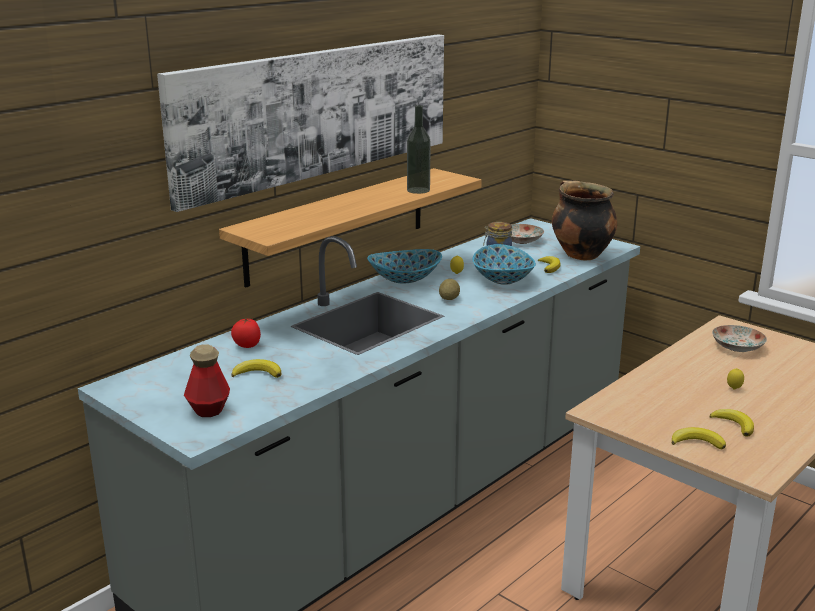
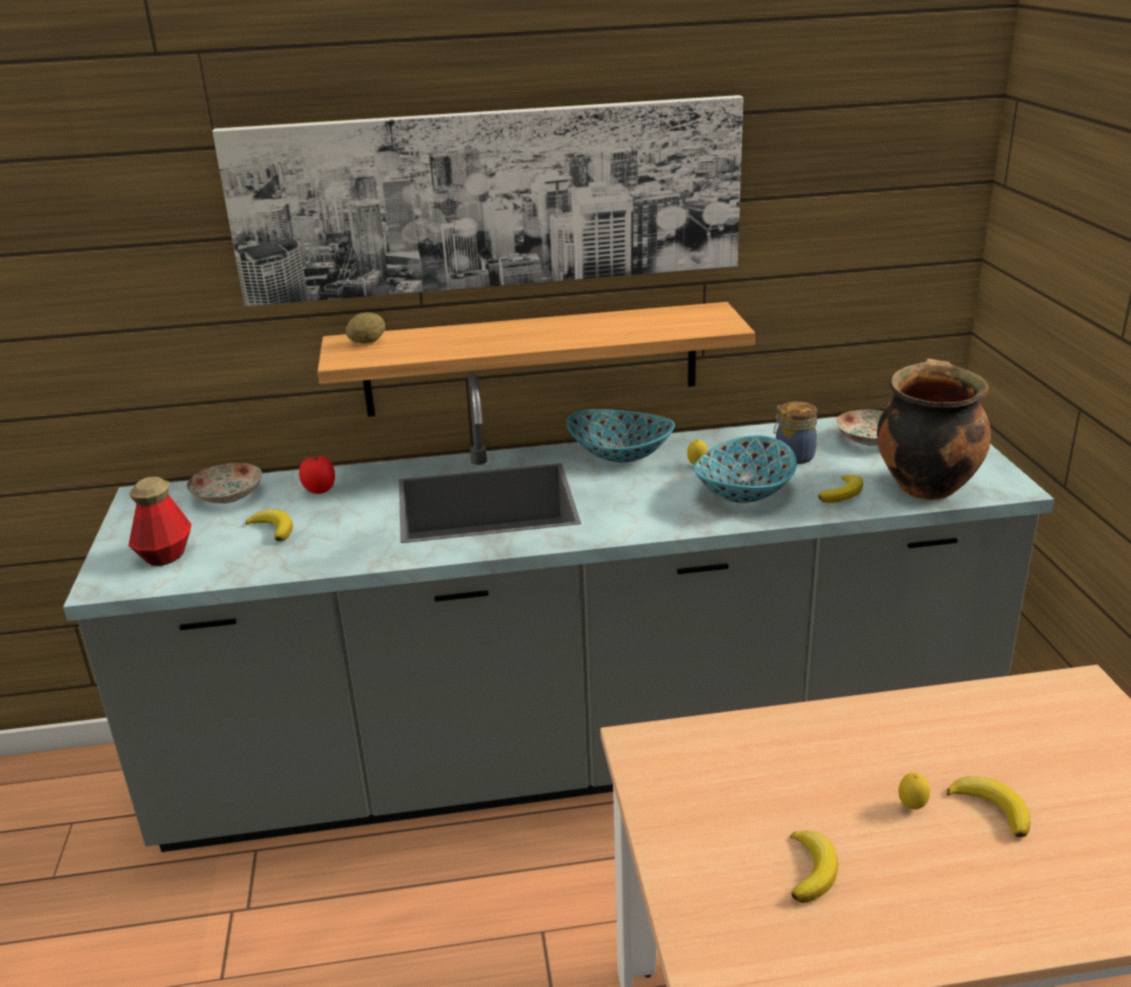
camera: 40 degrees right, 5 degrees up
bottle [407,105,431,194] -> none
potato [439,279,460,300] -> potato moved to [345,312,385,344]
banana [672,427,726,449] -> banana moved to [947,776,1031,837]
plate [712,325,767,352] -> plate moved to [187,463,262,503]

